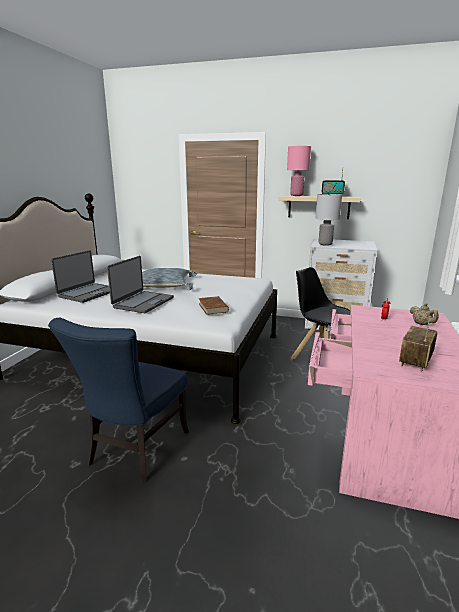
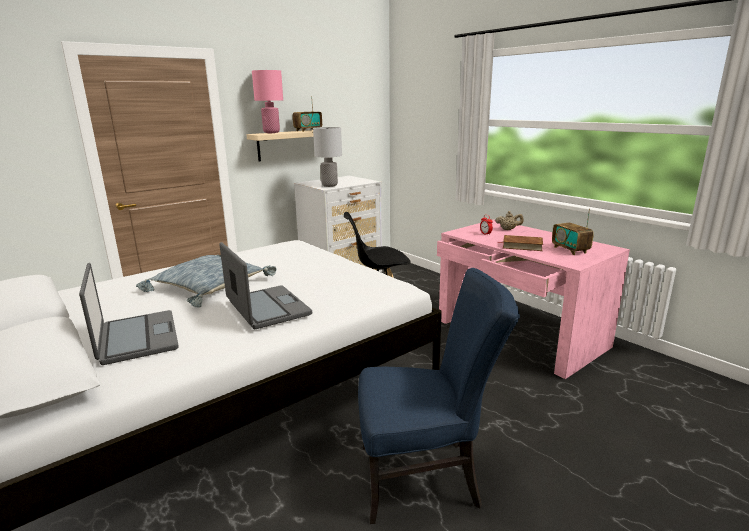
camera: 55 degrees left, 0 degrees up
blue chair [48,317,189,483] -> blue chair turned 60 degrees counterclockwise [358,268,520,524]
brown book [198,296,229,315] -> brown book moved to [497,235,543,251]

